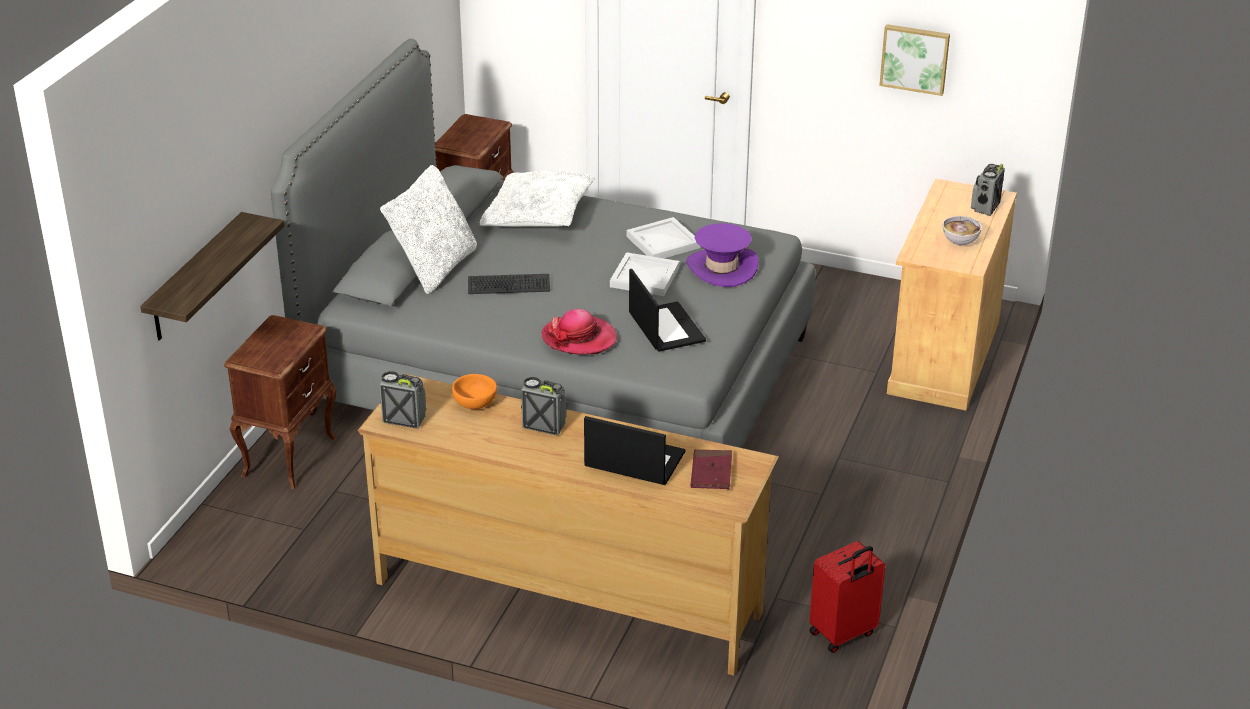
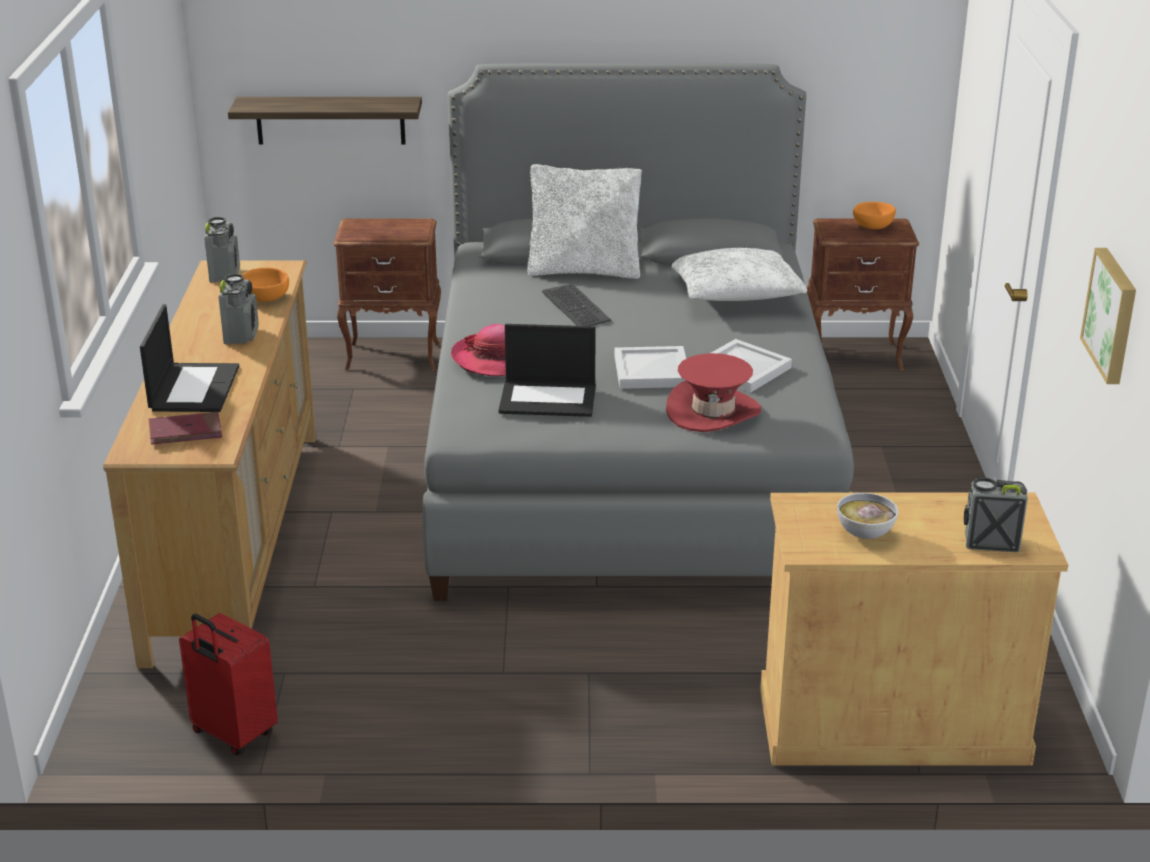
camera: 70 degrees right, 5 degrees down
laptop [629,269,706,352] -> laptop turned 45 degrees clockwise [499,324,596,417]
purple hat [686,223,759,287] -> red hat [666,353,761,432]
none -> orange bowl [853,202,896,229]

